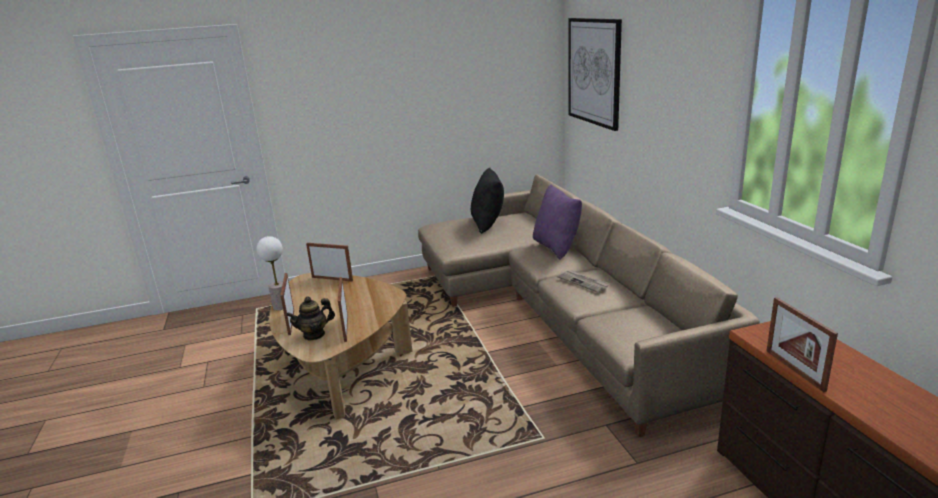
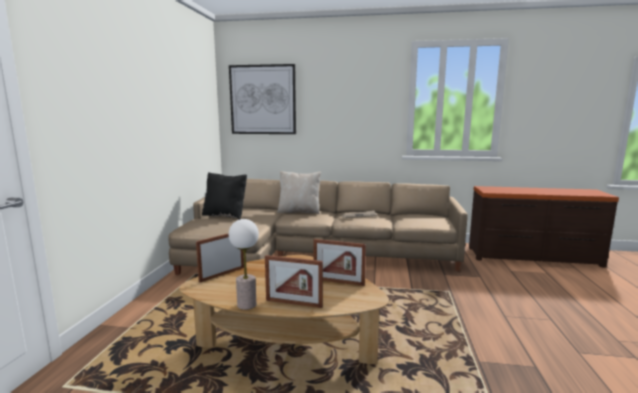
camera: 65 degrees left, 10 degrees down
teapot [286,296,335,341] -> none
purple pillow [533,185,582,260] -> beige pillow [277,171,321,214]
picture frame [767,297,838,392] -> none

